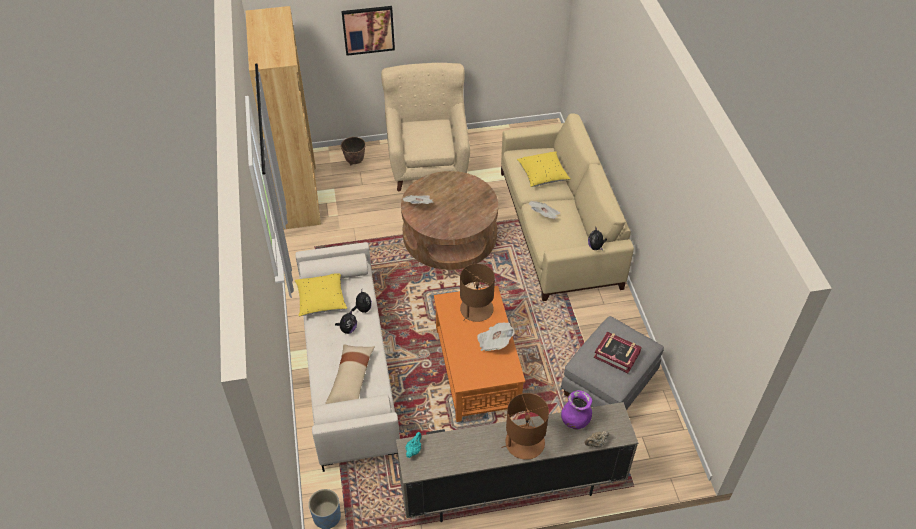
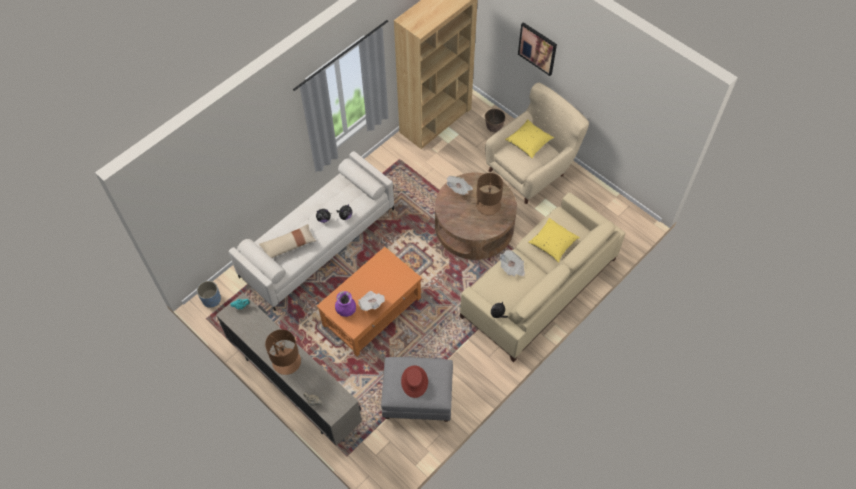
camera: 55 degrees right, 10 degrees up
yellow pillow [295,273,347,316] -> yellow pillow moved to [505,119,554,158]
brown table lamp [460,264,495,322] -> brown table lamp moved to [473,173,503,215]
purple vase [561,390,592,430] -> purple vase moved to [335,291,356,317]
book [594,332,642,373] -> red hat [401,365,428,398]

